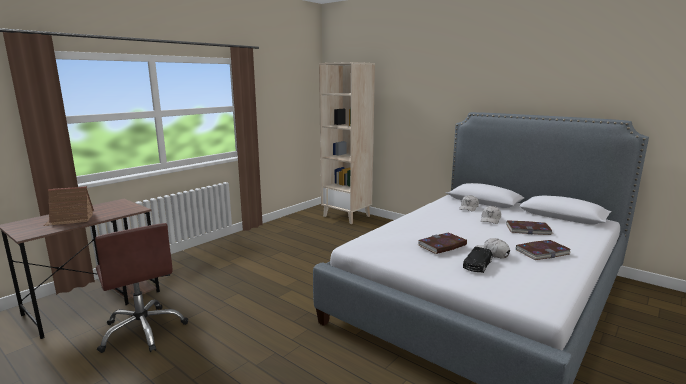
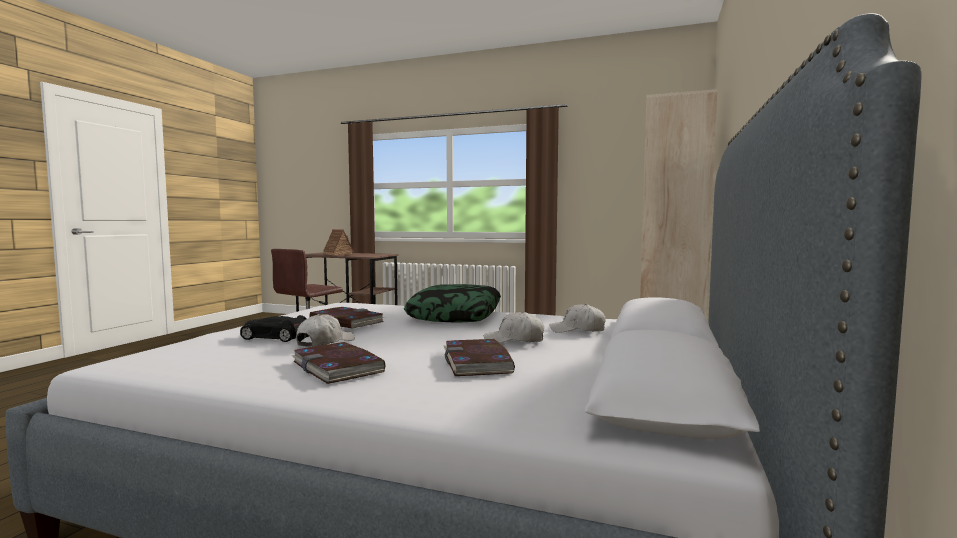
camera: 70 degrees right, 10 degrees down
none -> pillow [404,284,501,323]

